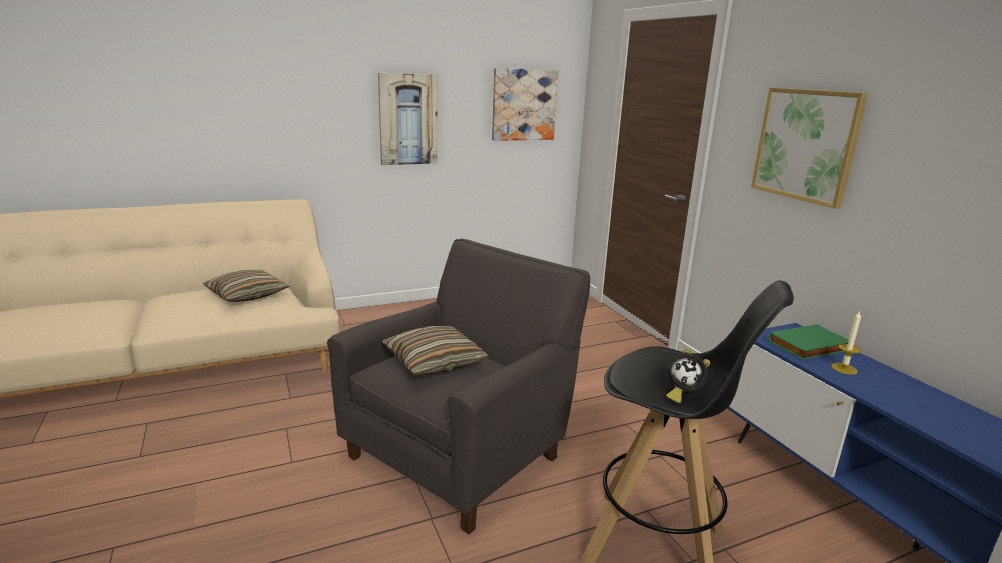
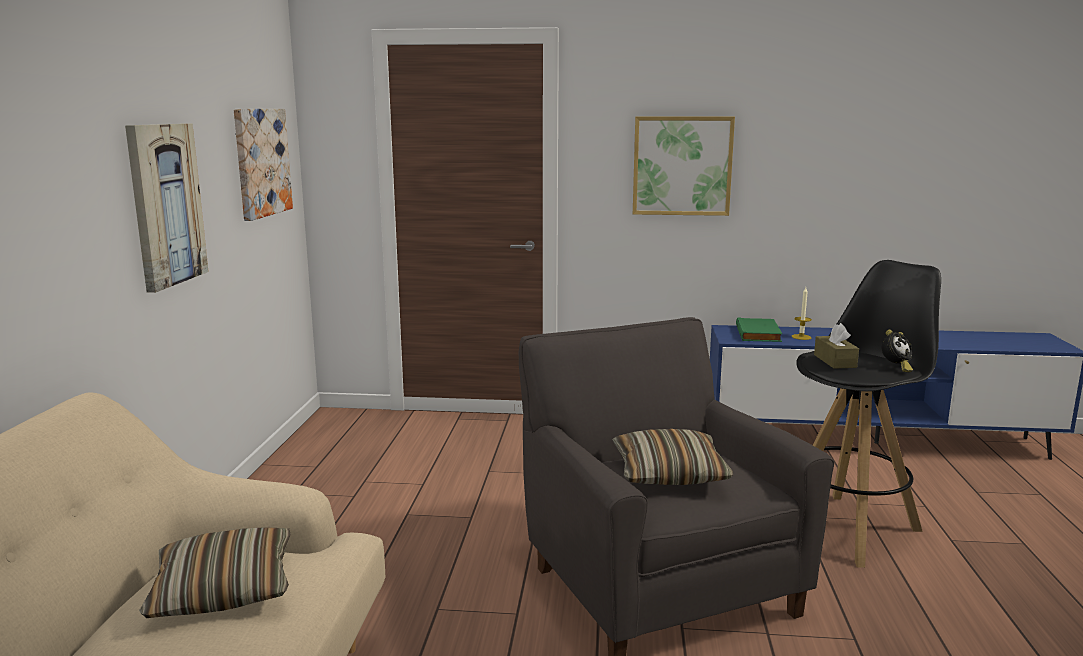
camera: 60 degrees left, 5 degrees down
none -> brown tissue box [814,323,859,369]

